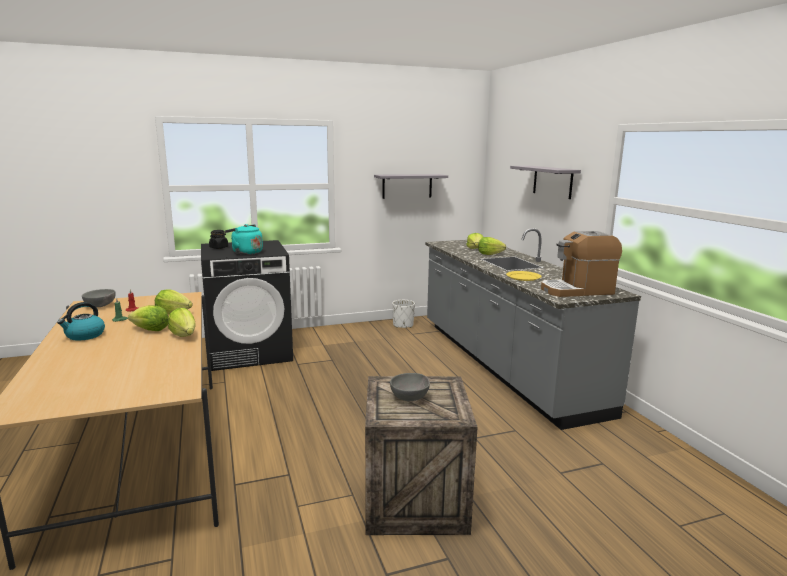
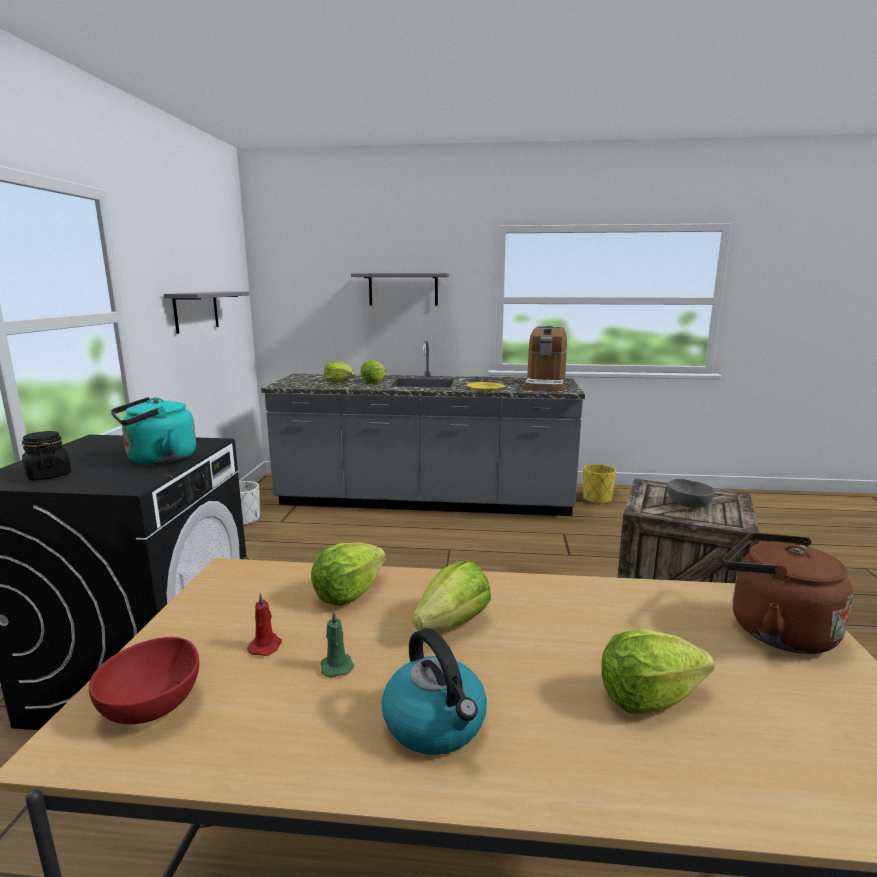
camera: 65 degrees left, 0 degrees up
grey bowl [82,289,115,307] -> red bowl [89,637,199,724]
lettuce [168,308,196,337] -> lettuce moved to [601,629,715,714]
none -> yellow planter [583,464,616,505]
none -> brown kettle [723,533,853,654]

